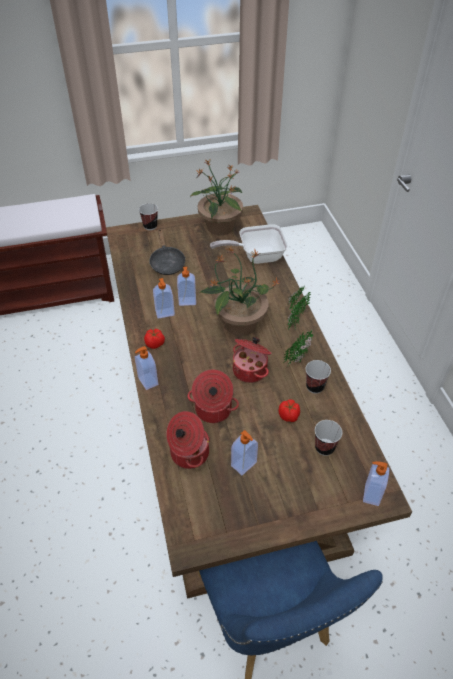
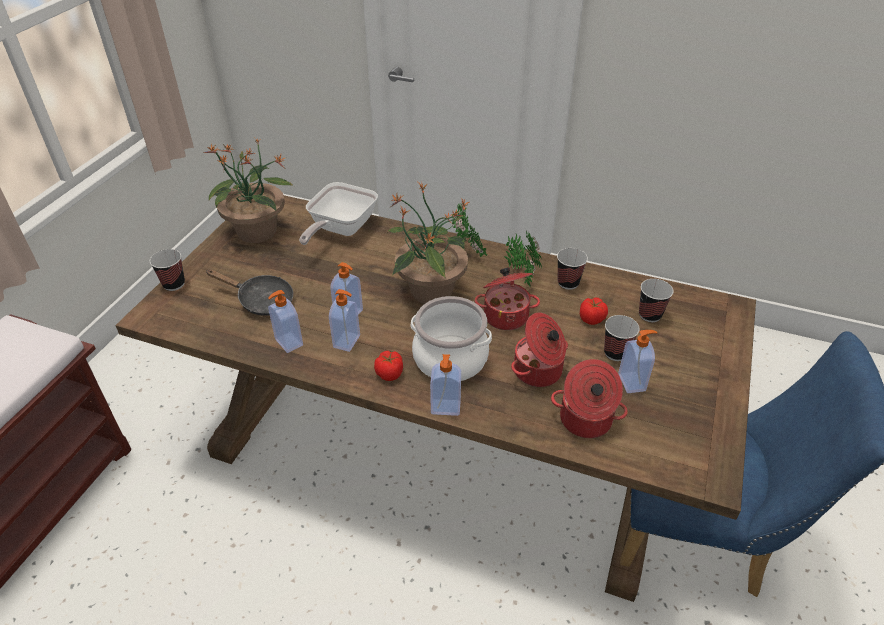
camera: 55 degrees left, 5 degrees down
soap dispenser [363,461,389,506] -> soap dispenser moved to [268,290,303,353]
none -> cooking pot [411,296,492,381]
none -> cup [604,315,640,361]

